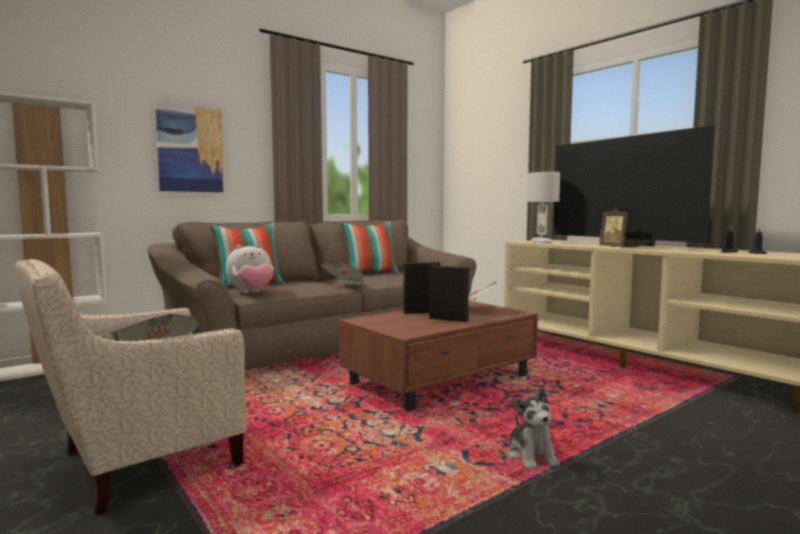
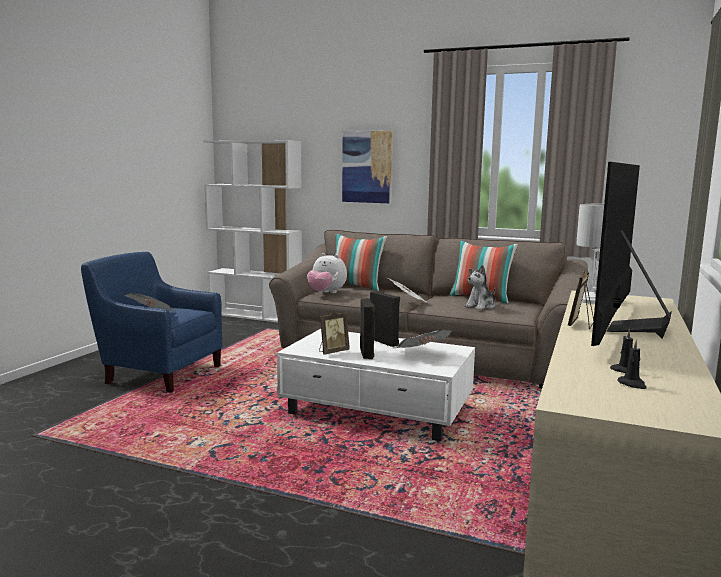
camera: 60 degrees right, 5 degrees up
beige armchair [15,259,247,515] -> blue armchair [81,252,223,393]
brown coffee table [339,301,538,411] -> white coffee table [277,329,475,441]
plush toy [508,387,560,469] -> plush toy moved to [465,265,495,310]
none -> picture frame [319,310,350,355]

